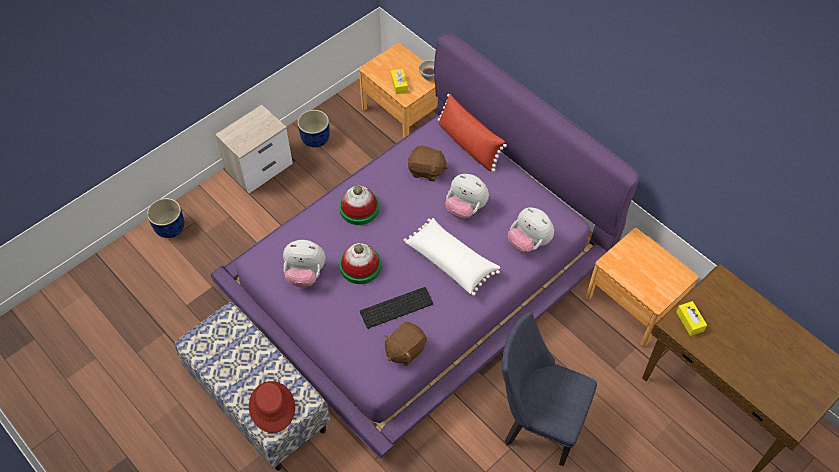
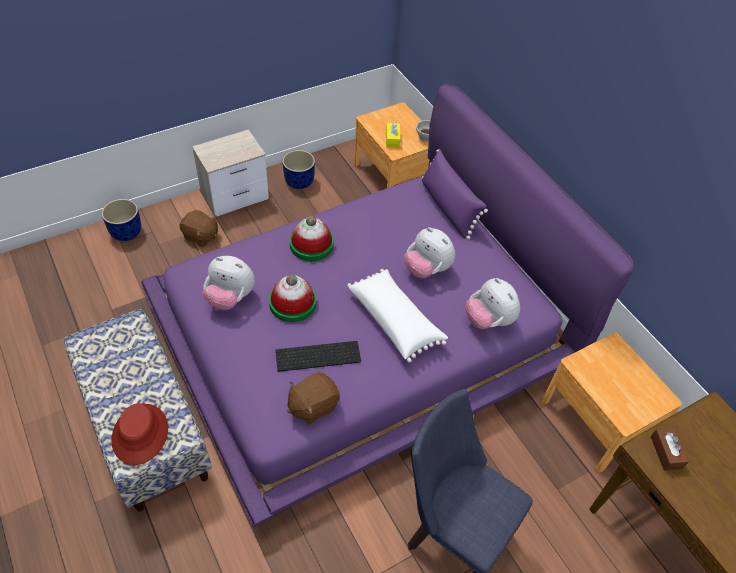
camera: 10 degrees right, 5 degrees down
brown plush toy [408,145,448,181] -> brown plush toy moved to [179,210,218,247]
red pillow [438,94,507,172] -> purple pillow [422,149,488,240]
yellow tissue box [676,301,707,336] -> brown tissue box [651,427,689,471]

